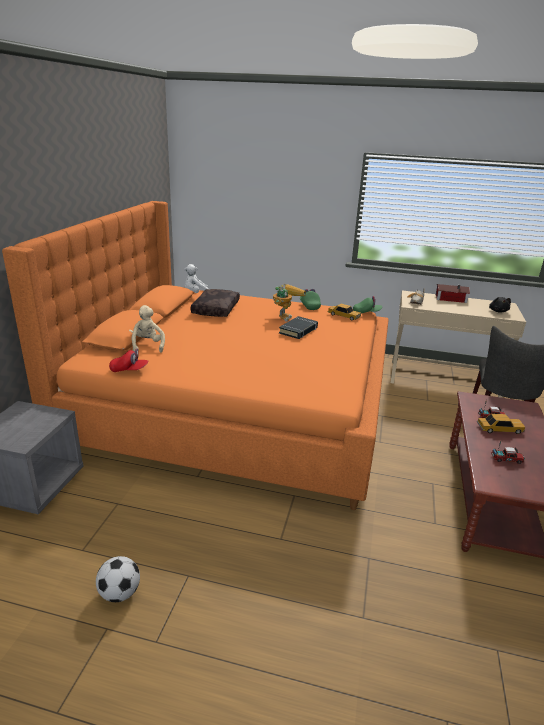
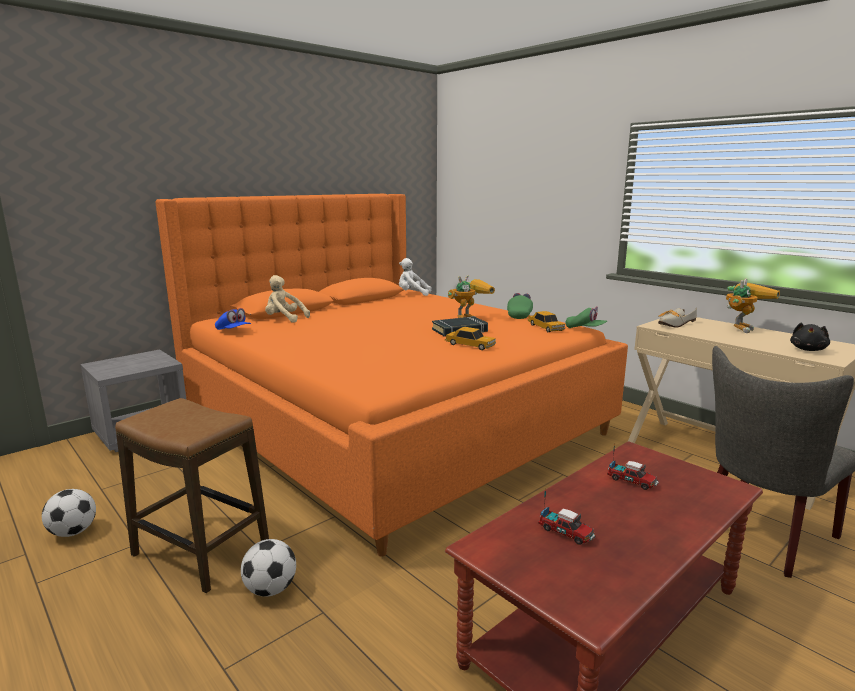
camera: 35 degrees right, 10 degrees down
red cap [109,349,149,372] -> blue cap [215,308,251,330]
beige plush toy [129,305,165,353] -> beige plush toy turned 90 degrees counterclockwise [265,275,310,323]
brown pillow [191,289,240,317] -> none
toy house [436,284,470,303] -> toy robot [726,278,780,333]
toy car [477,414,525,434] -> toy car moved to [445,327,496,350]
none -> stool [115,398,269,593]
none -> football [241,539,296,597]

